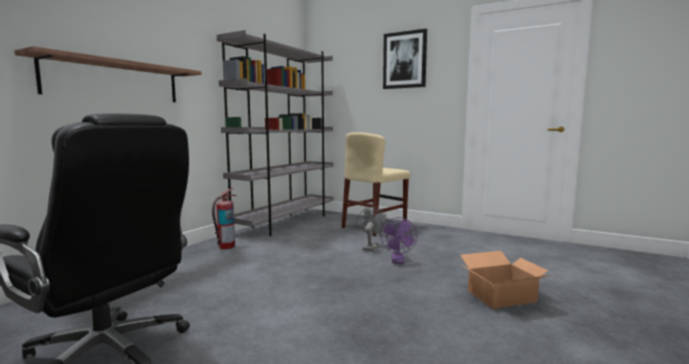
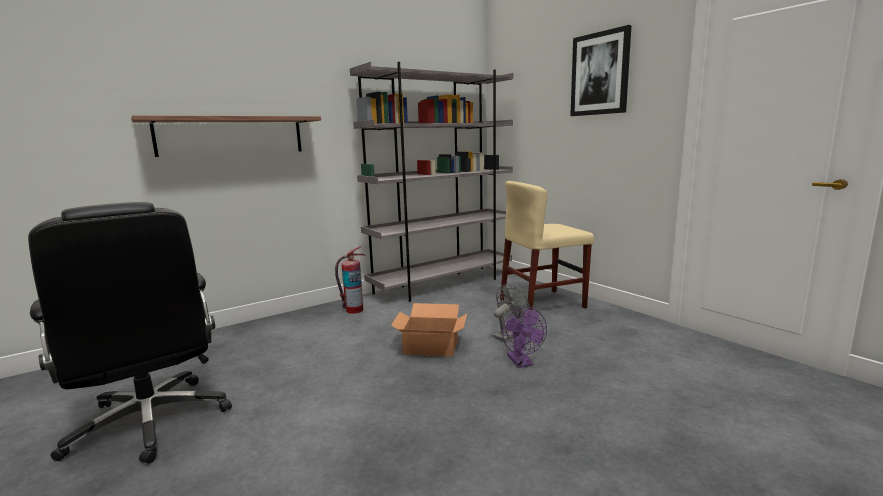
camera: 25 degrees right, 5 degrees up
purple fan [381,217,417,264] -> purple fan turned 45 degrees counterclockwise [502,307,547,368]
cardboard box [460,251,551,309] -> cardboard box moved to [391,303,467,357]

